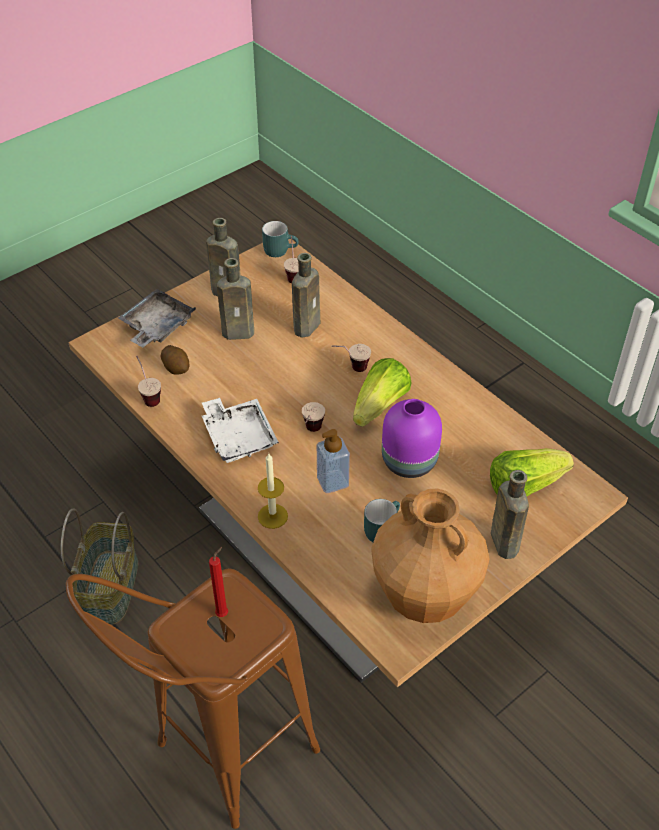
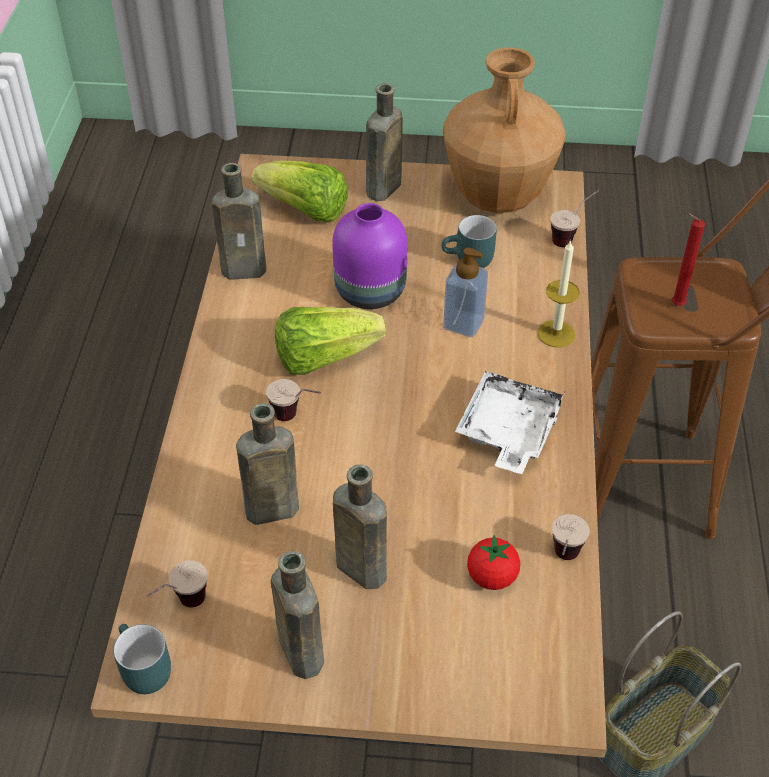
camera: 135 degrees left, 0 degrees up
grey tray [118,289,196,347] -> none
potato [161,345,189,375] -> tomato [467,535,520,590]
cup [302,402,325,432] -> cup moved to [550,190,599,247]
none -> brown bottle [212,163,266,280]

